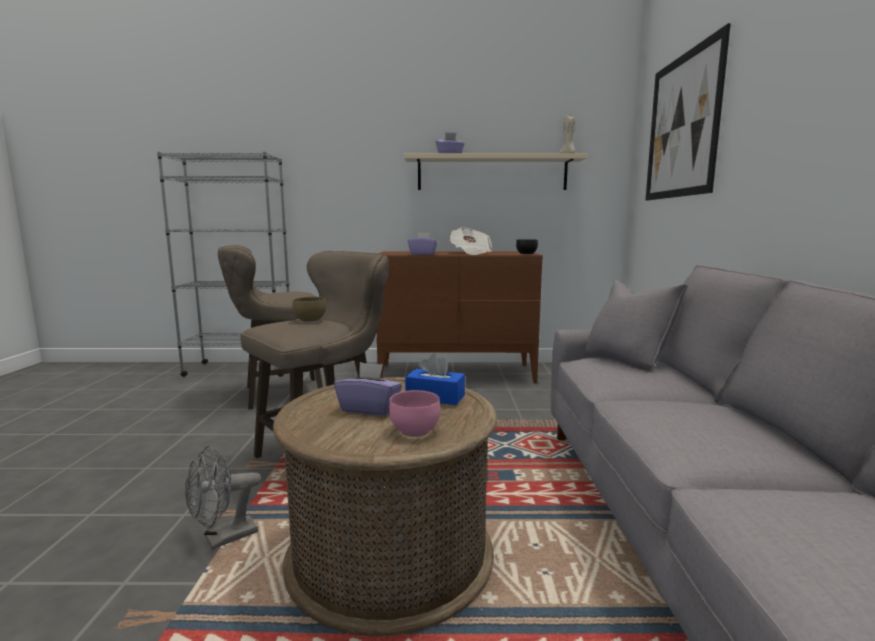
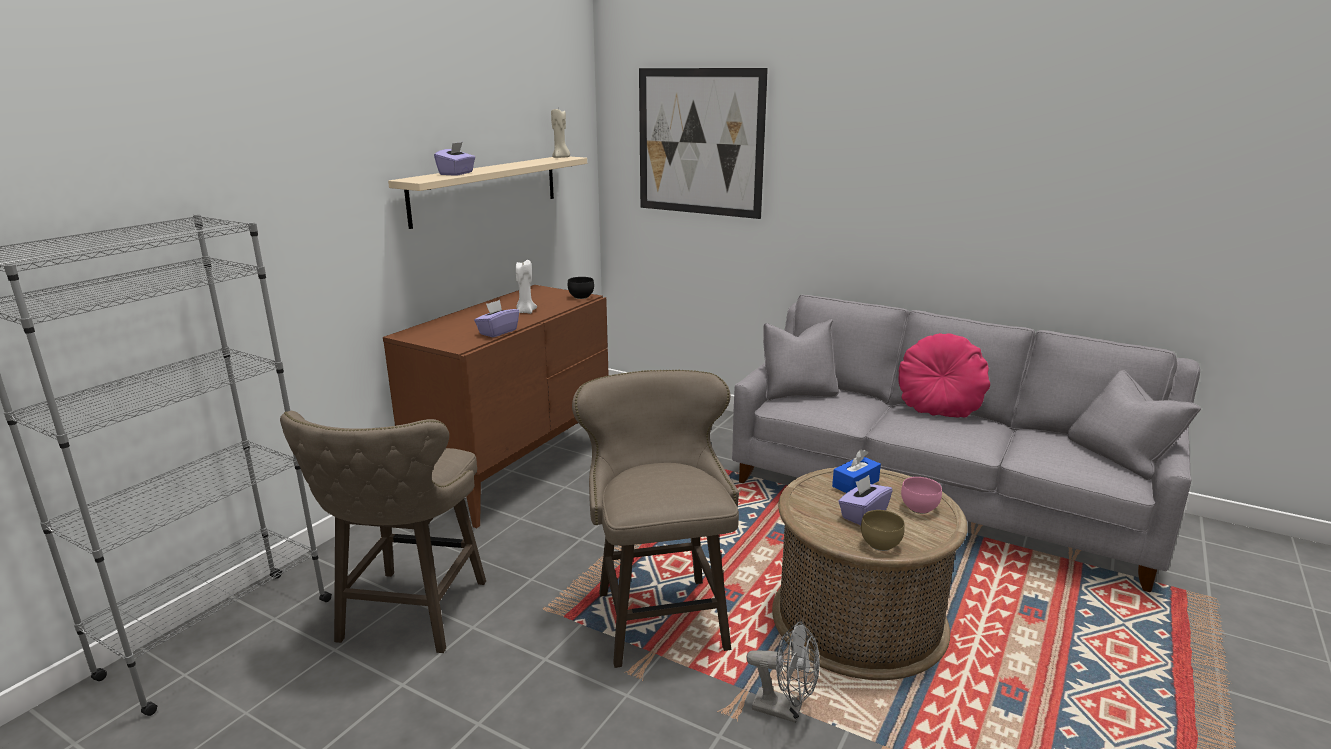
camera: 60 degrees left, 10 degrees up
grey fan [185,446,261,550] -> grey fan turned 60 degrees counterclockwise [747,621,820,723]
brown bowl [292,297,326,322] -> brown bowl moved to [861,510,905,551]
newspaper [449,227,492,255] -> white candle [515,260,537,314]
none -> pink pillow [898,333,990,418]

